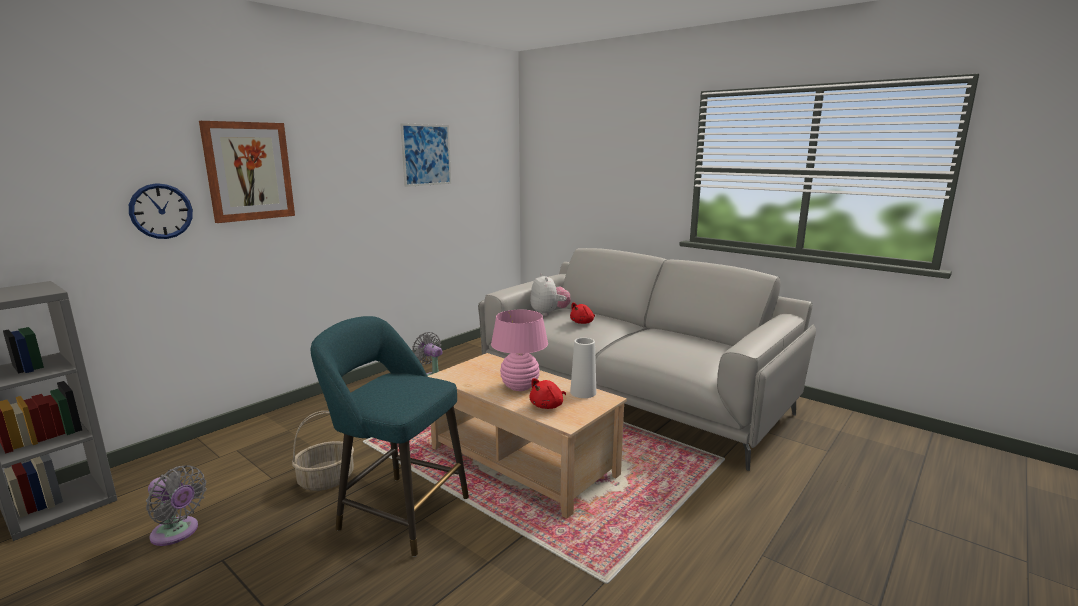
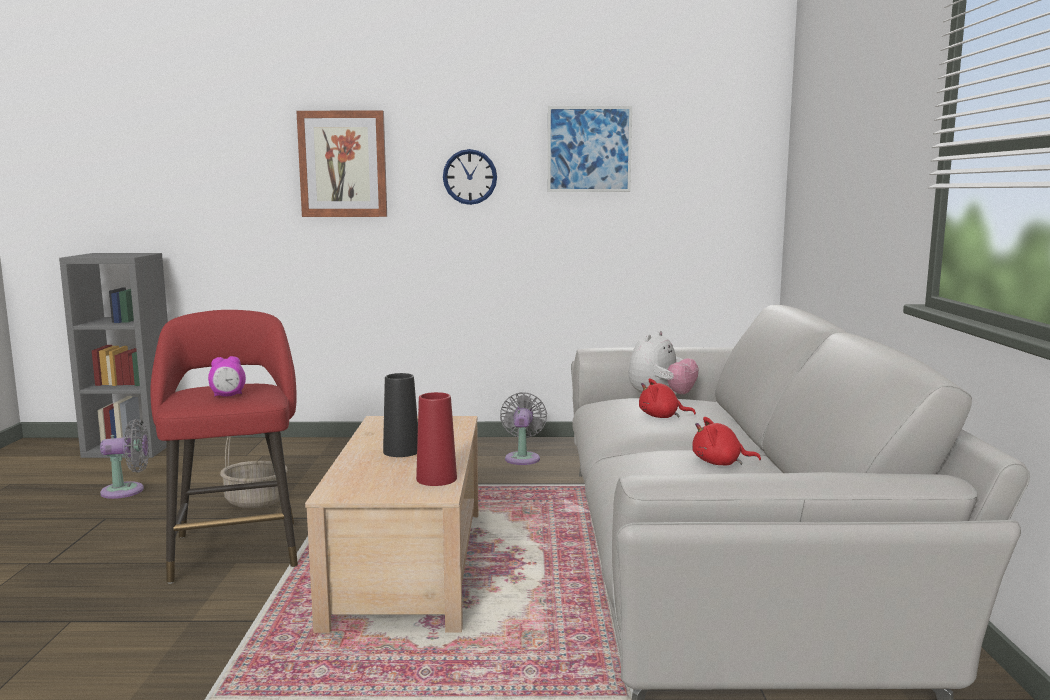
camera: 50 degrees right, 5 degrees down
wall clock [129,183,193,239] -> wall clock moved to [443,149,497,205]
grey fan [146,465,207,546] -> grey fan turned 90 degrees counterclockwise [100,419,149,499]
turquoise stool [310,316,469,557] -> red stool [150,310,298,584]
pink table lamp [491,310,548,391] -> black vase [383,373,418,457]
red plush toy [530,378,566,409] -> red plush toy moved to [692,417,761,465]
white vase [570,338,596,398] -> red vase [416,392,457,486]
none -> alarm clock [208,356,246,397]

